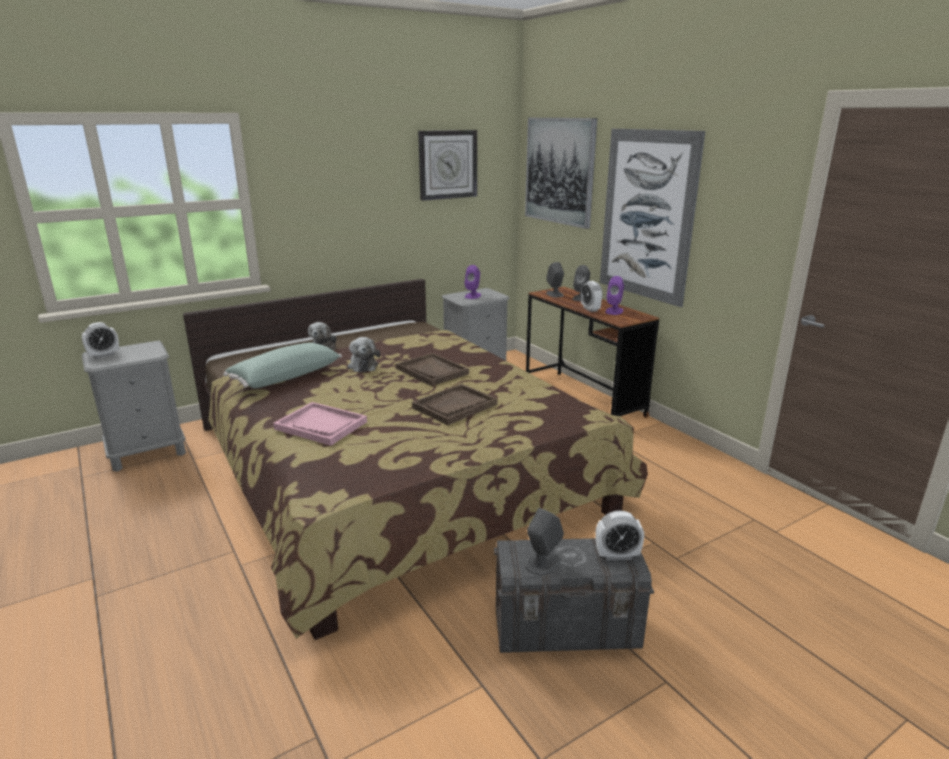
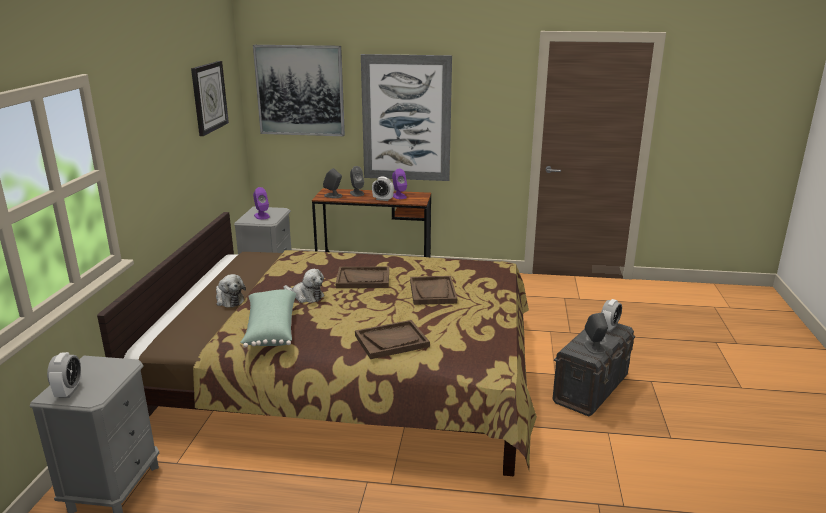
camera: 50 degrees left, 0 degrees up
pink tray [273,402,367,446] -> brown tray [355,320,430,359]

